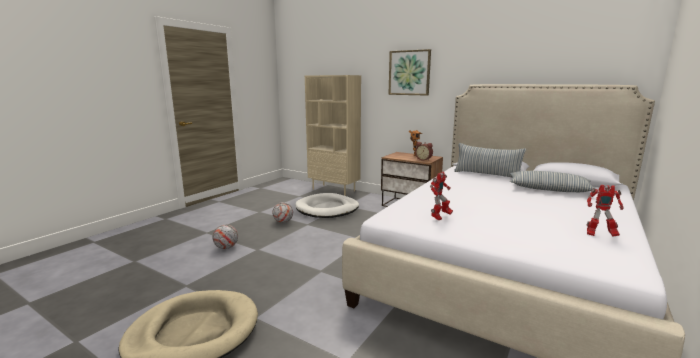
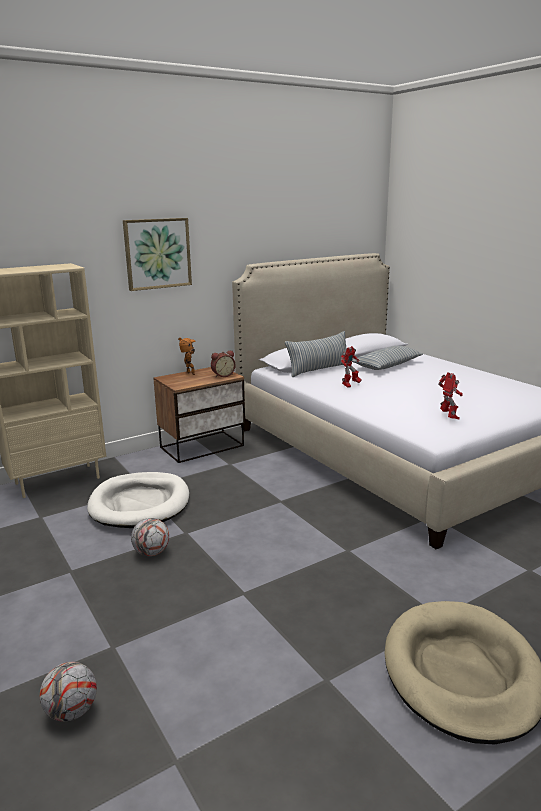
camera: 65 degrees left, 5 degrees up
football [213,225,238,249] -> football moved to [40,662,97,722]
toy robot [587,185,624,237] -> toy robot moved to [340,346,362,388]

